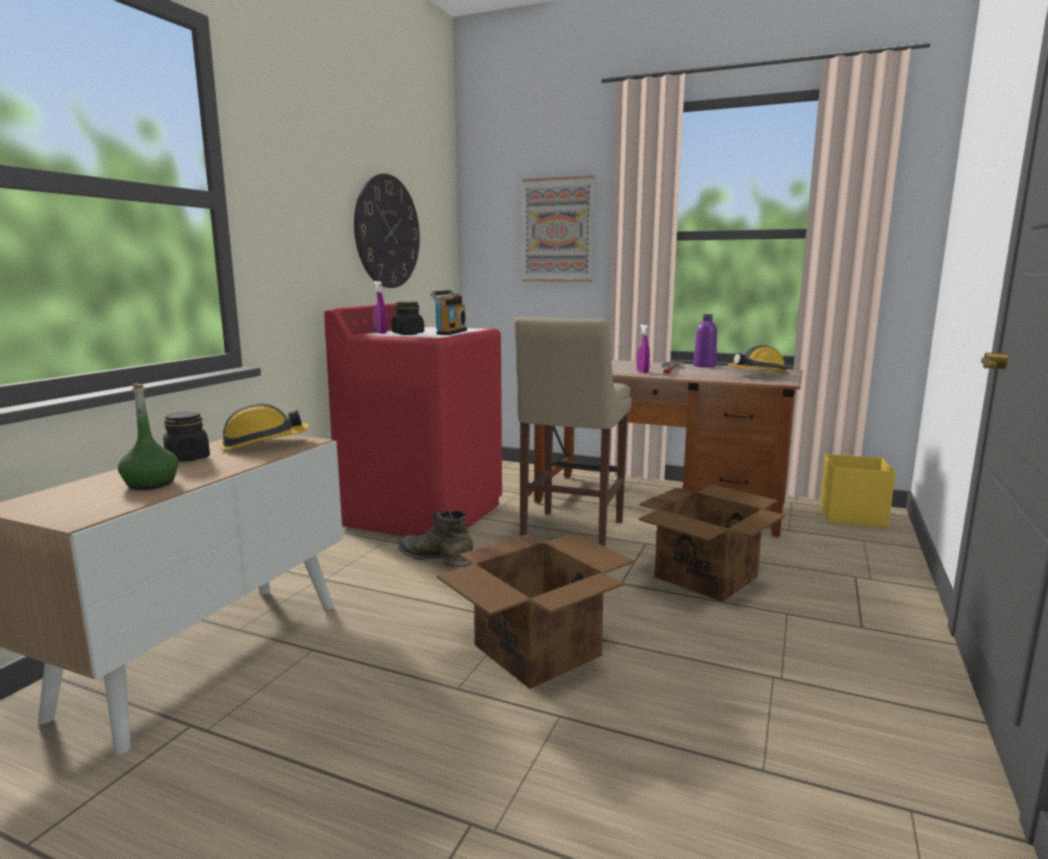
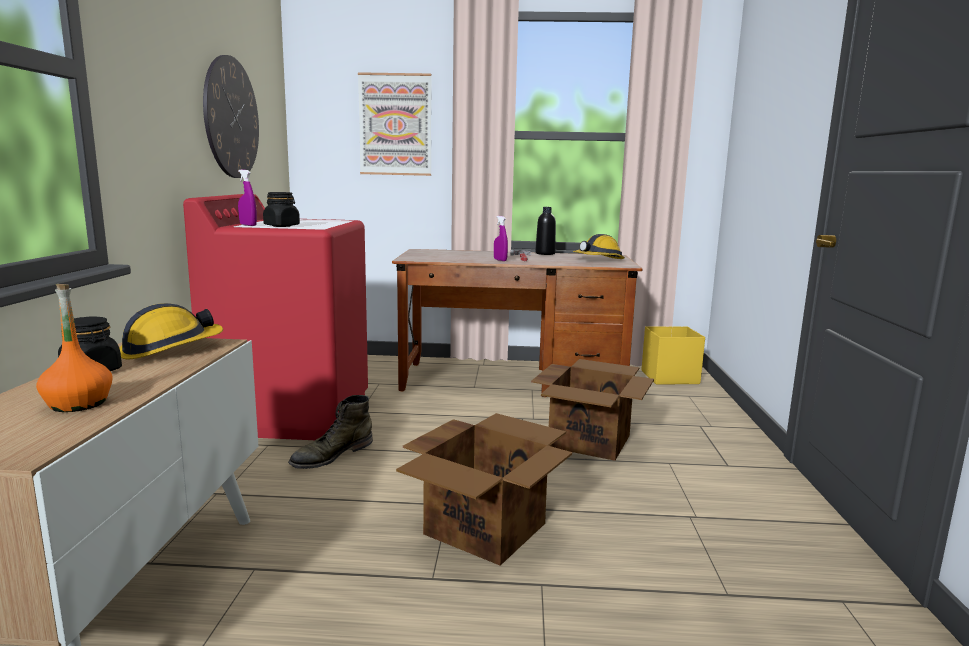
camera: 20 degrees left, 0 degrees up
green bottle [118,384,179,490] -> orange bottle [36,284,113,412]
green boot [398,510,473,568] -> green boot turned 60 degrees counterclockwise [288,395,373,469]
radio [430,290,467,335] -> none
beige stool [514,317,632,547] -> none
purple bottle [693,314,717,368] -> black bottle [535,207,556,255]

